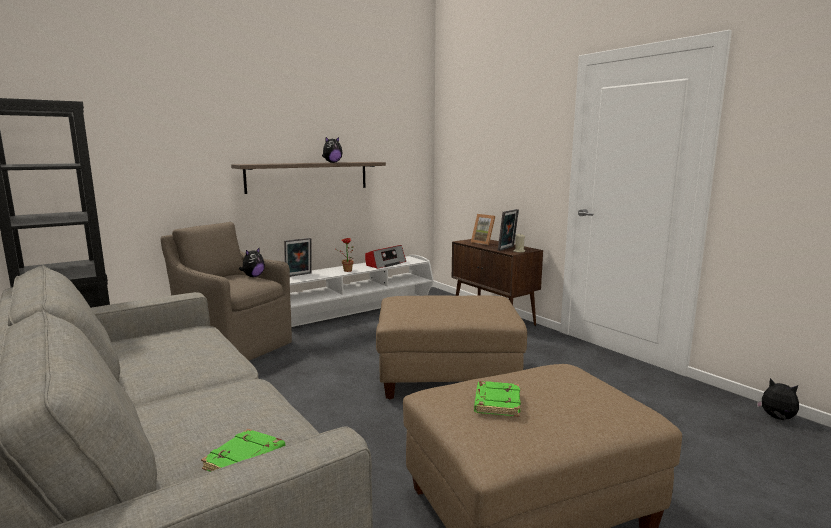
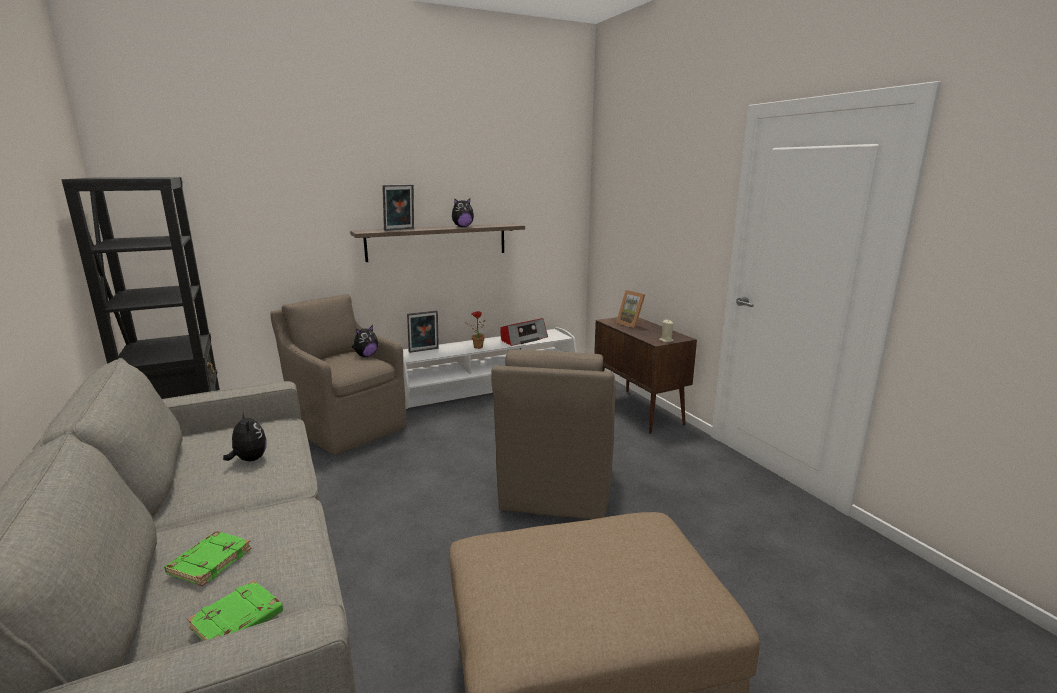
camera: 10 degrees right, 5 degrees up
beige ottoman [376,295,527,399] -> brown armchair [492,350,616,519]
green book [474,381,521,417] -> green book moved to [164,531,251,586]
picture frame [498,209,519,251] -> picture frame moved to [382,184,414,231]
plush toy [757,378,799,420] -> plush toy moved to [223,411,267,461]

